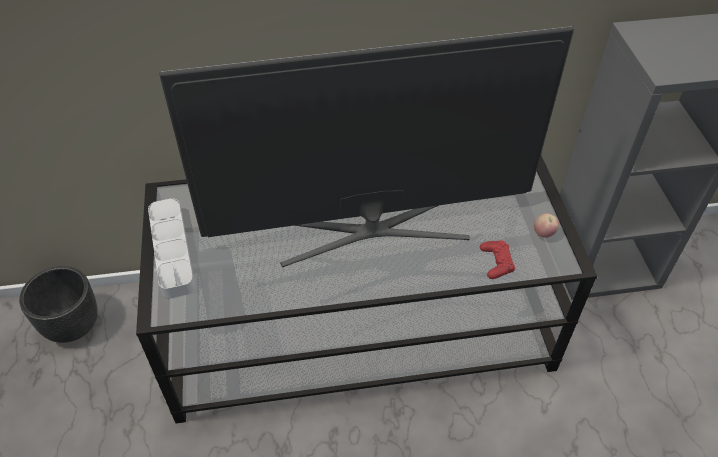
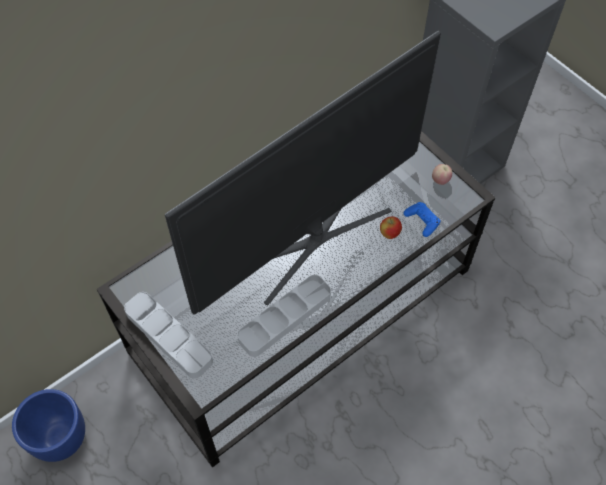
camera: 30 degrees left, 10 degrees up
black planter [19,266,98,343] -> blue planter [12,389,85,462]
red game controller [480,240,515,279] -> blue game controller [404,202,440,237]
none -> grey tray [237,275,331,357]
none -> apple [380,216,402,239]

